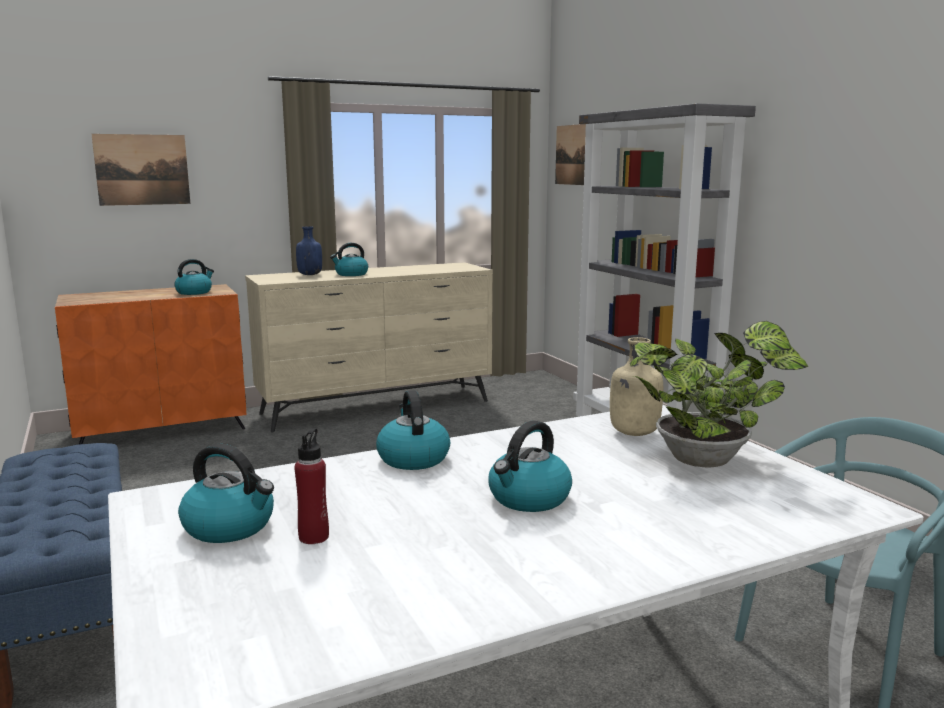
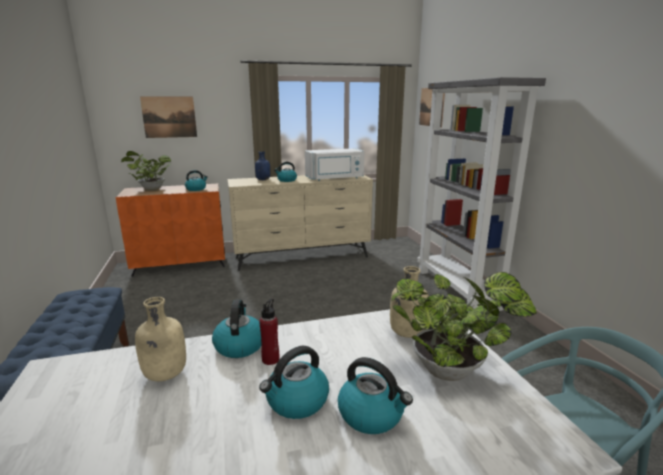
camera: 10 degrees right, 5 degrees up
kettle [178,444,274,543] -> kettle moved to [338,357,413,434]
red bottle [295,428,329,544] -> red bottle moved to [259,299,279,365]
none -> potted plant [121,151,171,190]
none -> beige bottle [135,297,186,381]
none -> white microwave [305,148,364,181]

